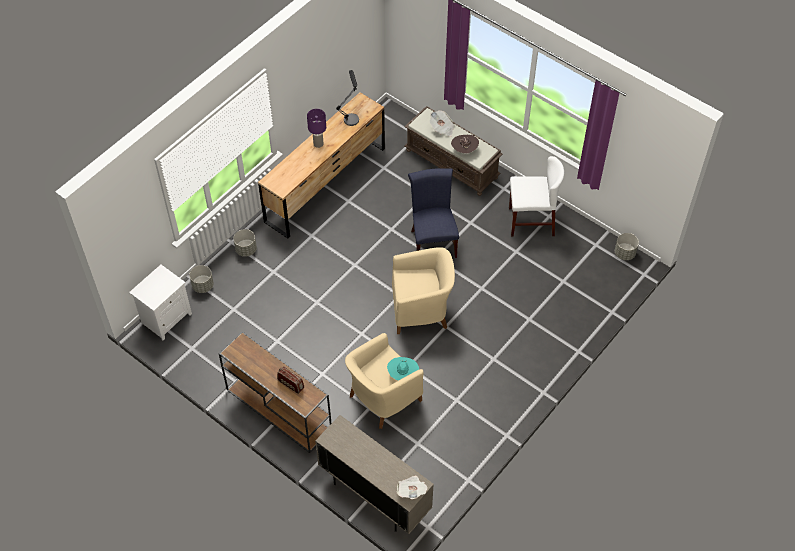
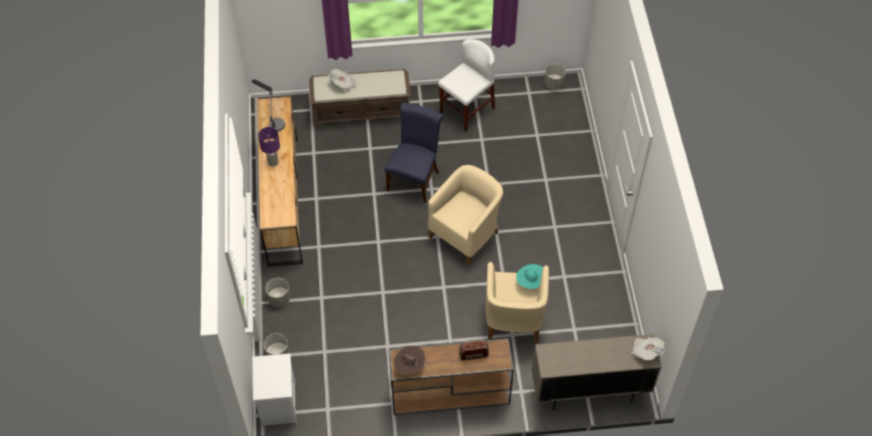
camera: 45 degrees left, 0 degrees up
blue chair [408,168,459,258] -> blue chair turned 75 degrees clockwise [385,102,444,203]
brown hat [451,135,479,153] -> brown hat moved to [394,346,425,375]

